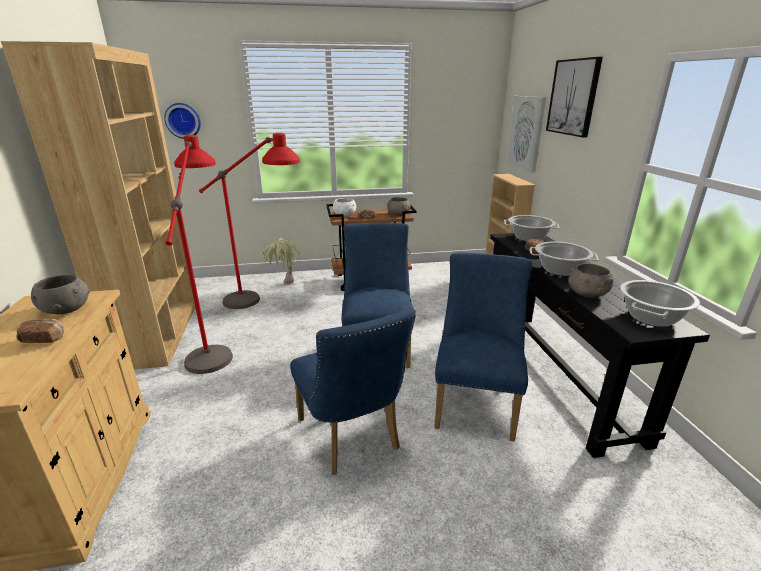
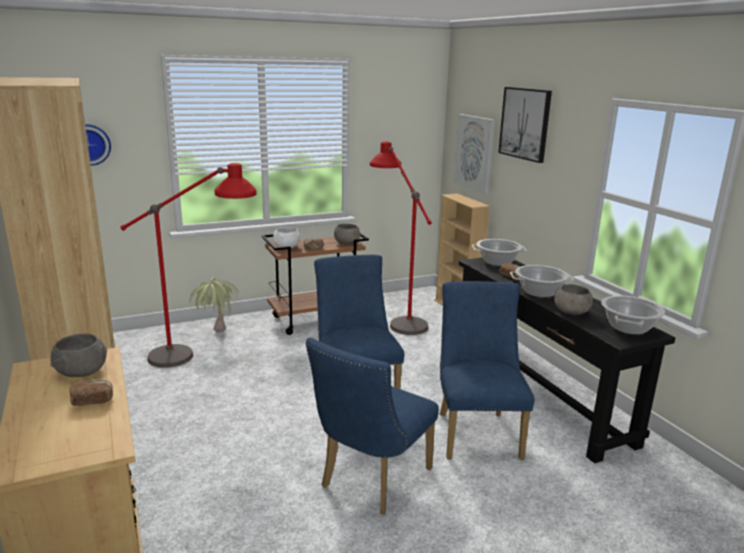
camera: 15 degrees left, 5 degrees down
red floor lamp [166,135,233,374] -> red floor lamp moved to [370,141,432,335]
blue chair [290,308,416,475] -> blue chair turned 75 degrees clockwise [306,338,439,515]

